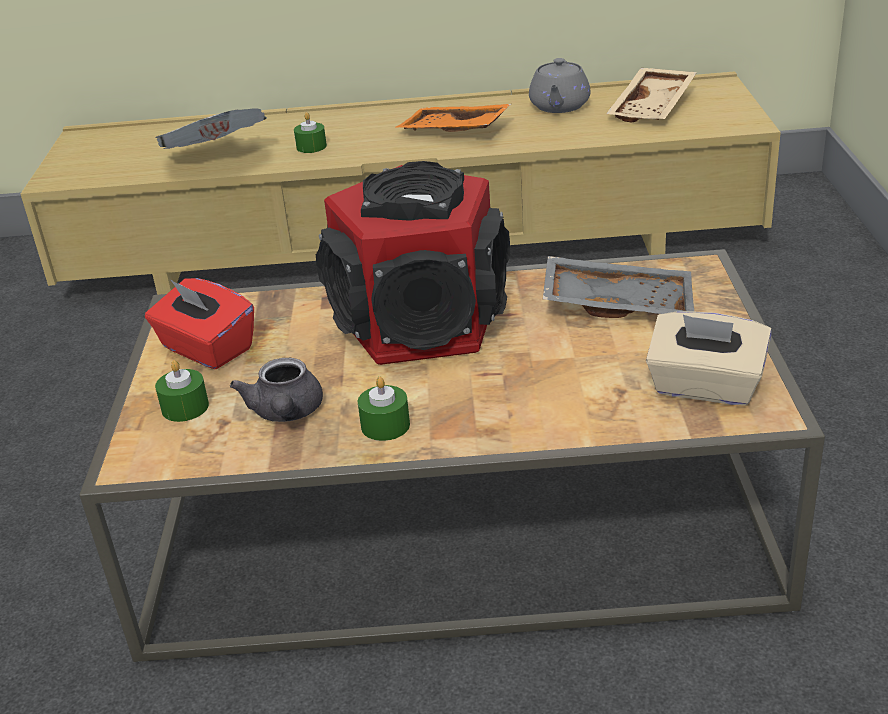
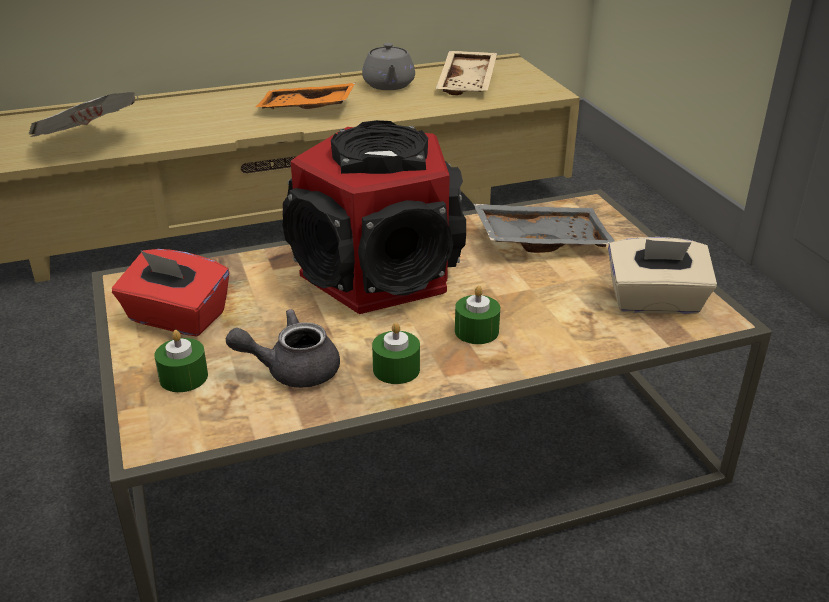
camera: 20 degrees left, 0 degrees up
grey teapot [230,358,323,422] -> grey teapot turned 105 degrees clockwise [226,309,340,388]
green candle [294,112,327,153] -> green candle moved to [455,286,500,344]

